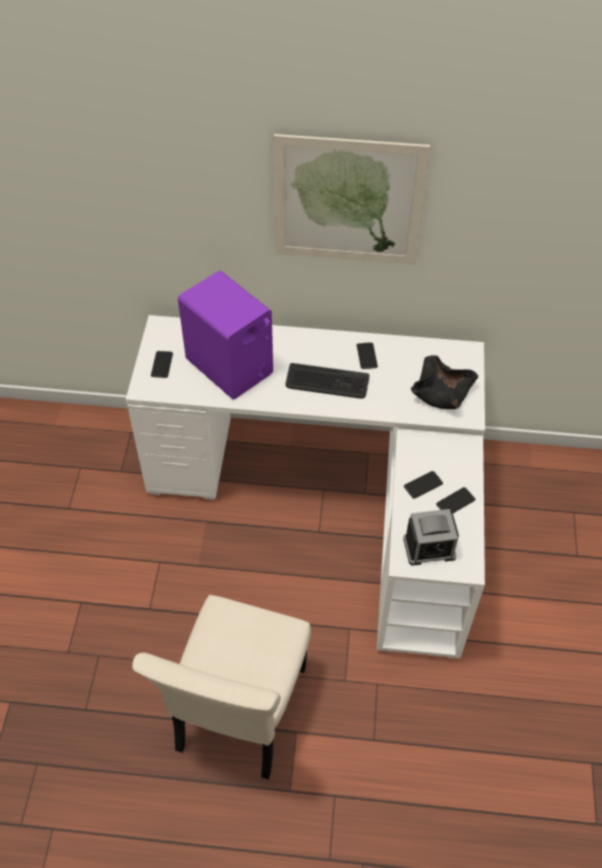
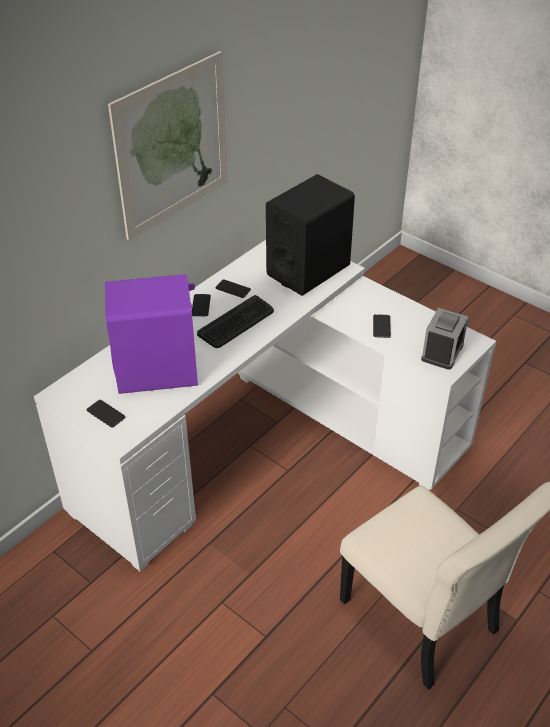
camera: 55 degrees left, 10 degrees down
black bowl [411,355,478,409] -> black speaker [266,174,355,296]
phone [436,487,475,513] -> phone moved to [192,294,211,316]

